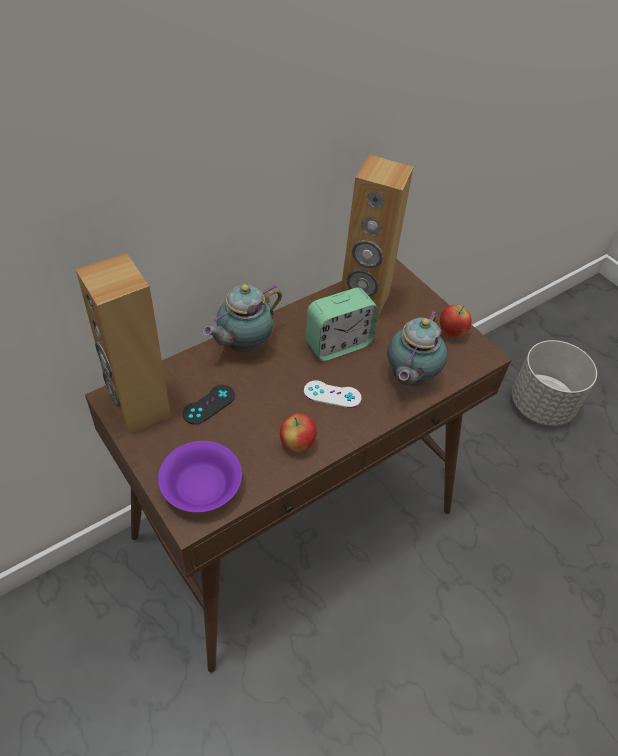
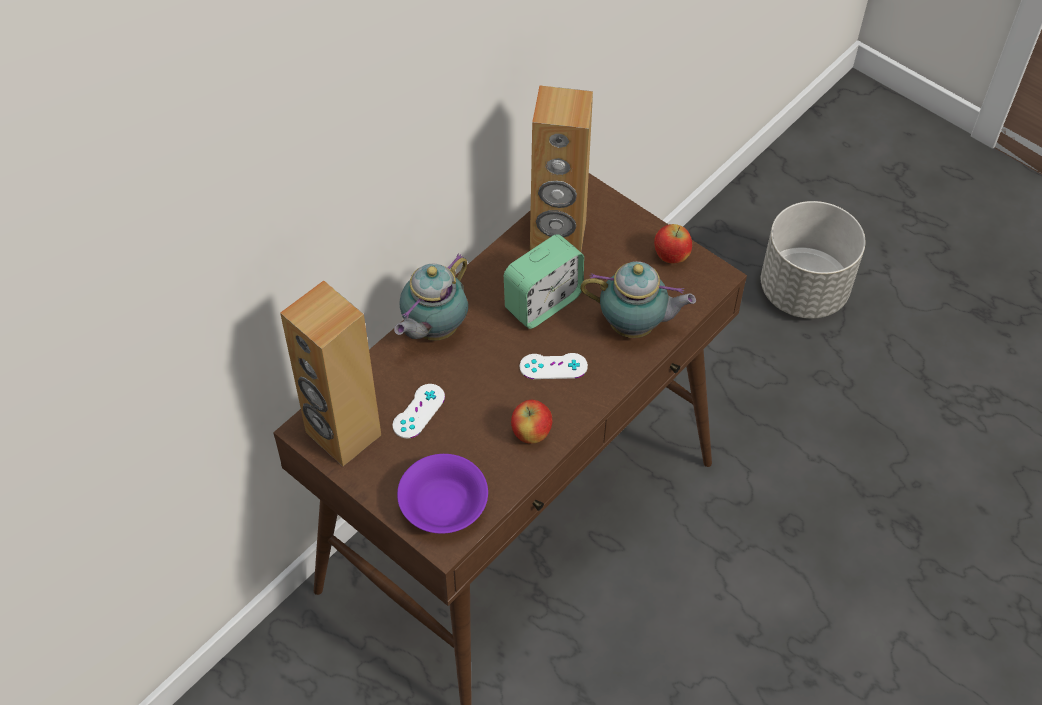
camera: 10 degrees left, 5 degrees up
black game controller [182,385,235,425] -> white game controller [393,384,445,439]
teapot [387,310,447,386] -> teapot turned 90 degrees counterclockwise [580,261,696,338]

